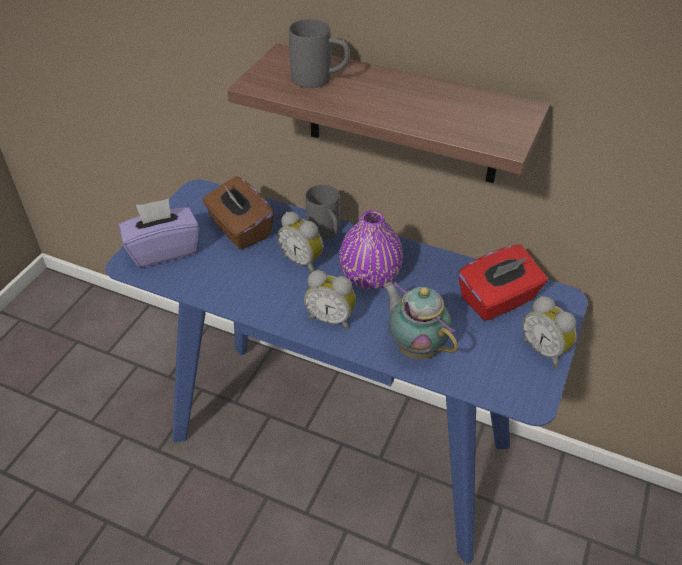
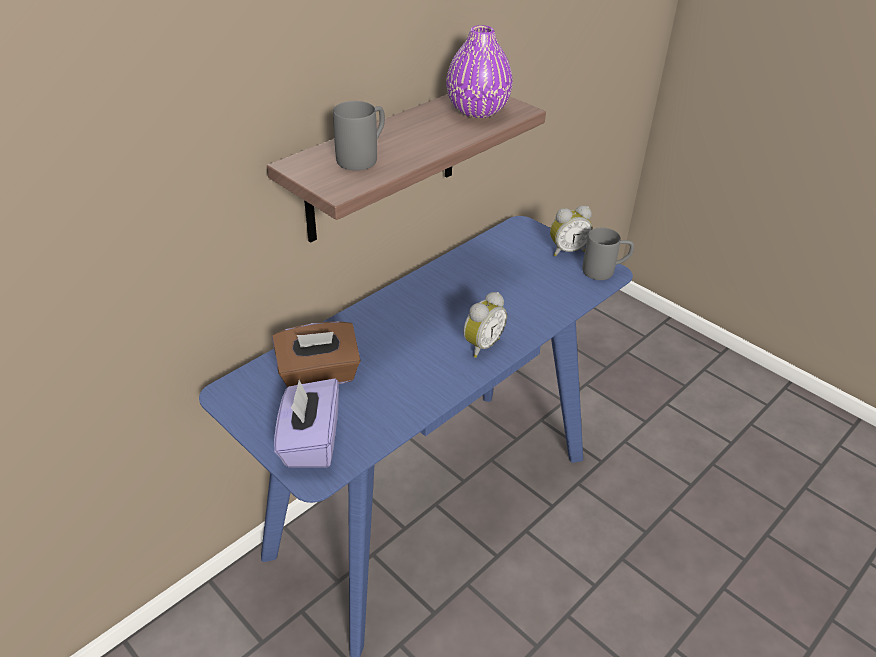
camera: 70 degrees left, 5 degrees down
alarm clock [278,212,323,273] -> none
grey mug [305,184,340,239] -> grey mug moved to [582,228,634,280]
purple vase [339,210,403,289] -> purple vase moved to [446,25,513,118]
teapot [383,281,458,359] -> none
red tissue box [458,245,548,321] -> none

